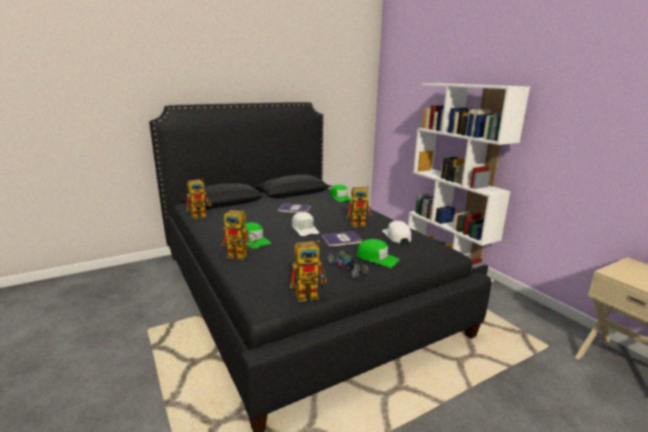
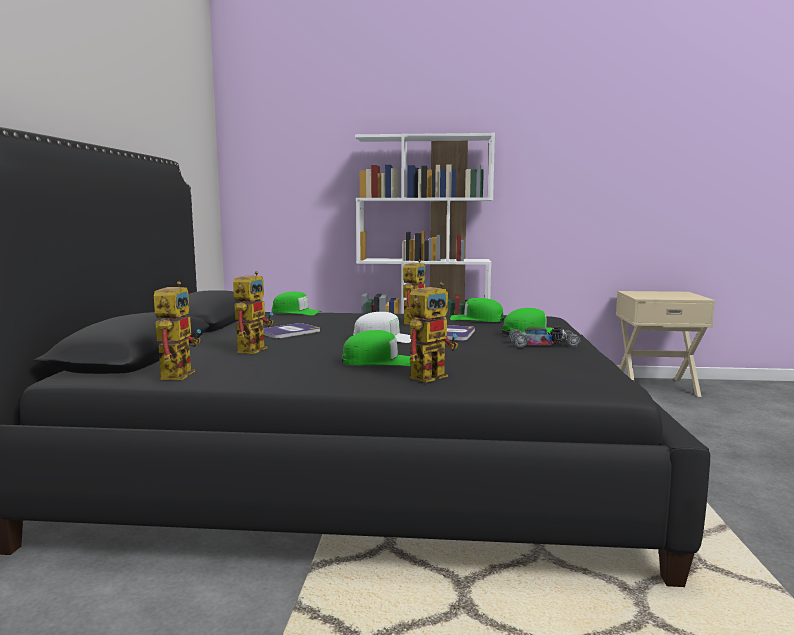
camera: 55 degrees left, 10 degrees down
toy robot [290,240,327,302] -> toy robot moved to [233,271,273,354]
white cap [382,221,411,244] -> green cap [450,298,504,322]

